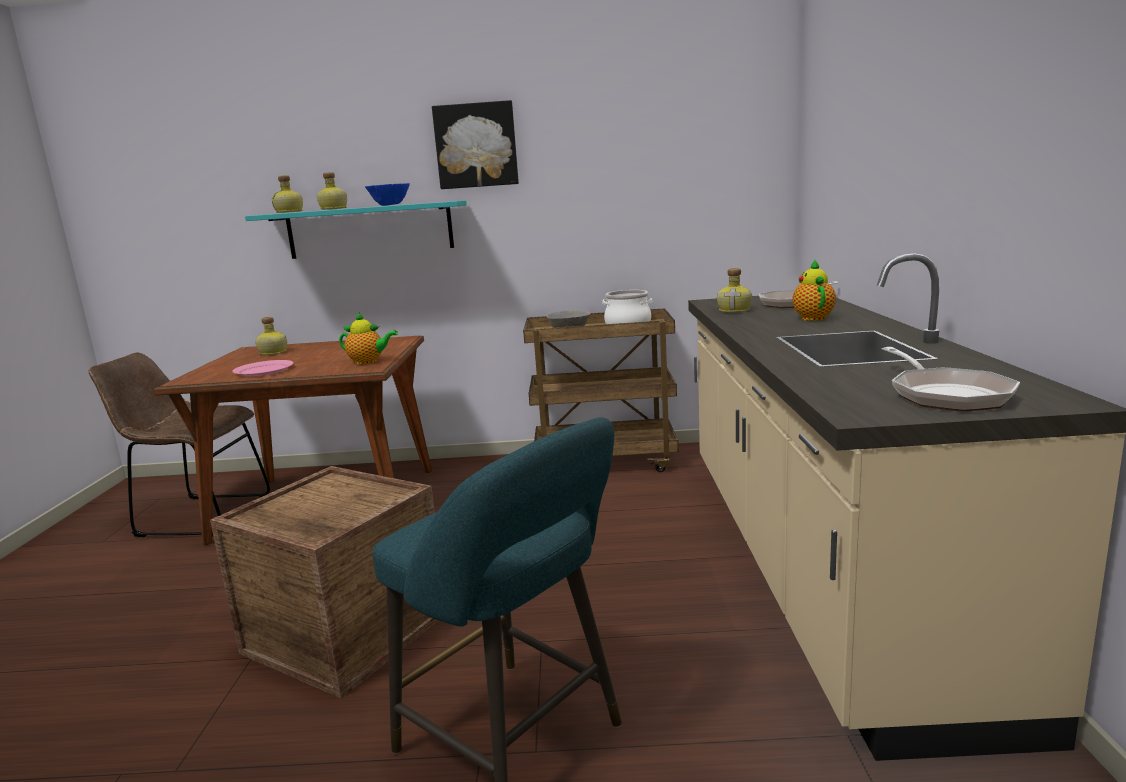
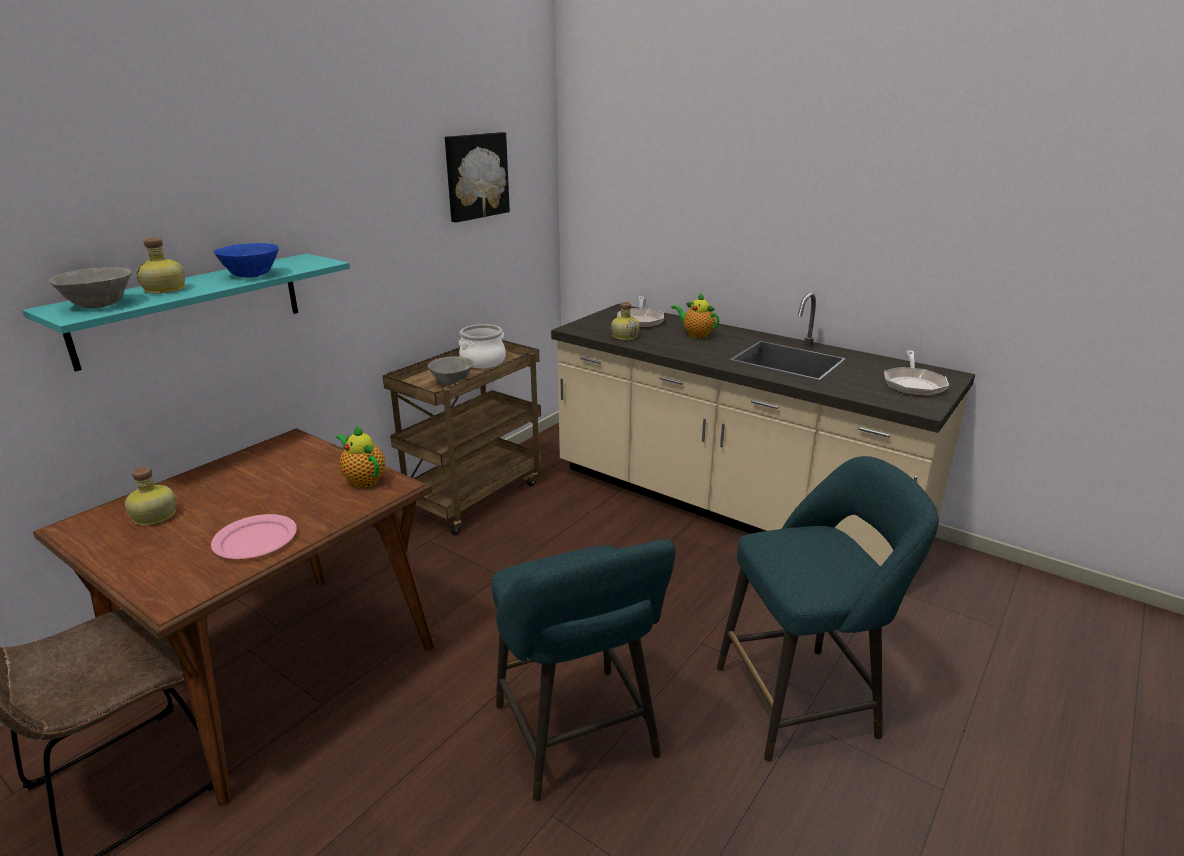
camera: 55 degrees left, 10 degrees up
crate [210,466,439,698] -> turquoise stool [492,539,675,802]
bottle [272,175,303,213] -> grey bowl [49,267,132,308]
teapot [339,312,398,364] -> teapot turned 90 degrees counterclockwise [336,425,385,488]
picture [432,100,519,189] -> picture moved to [445,132,510,222]
frying pan [882,347,1020,412] -> frying pan turned 75 degrees clockwise [884,351,949,397]

